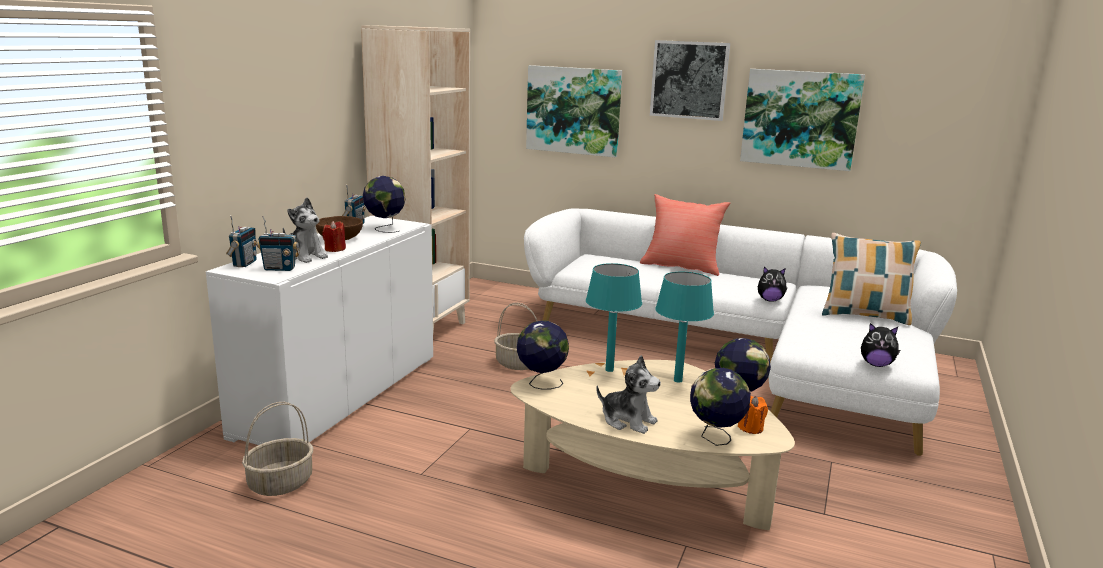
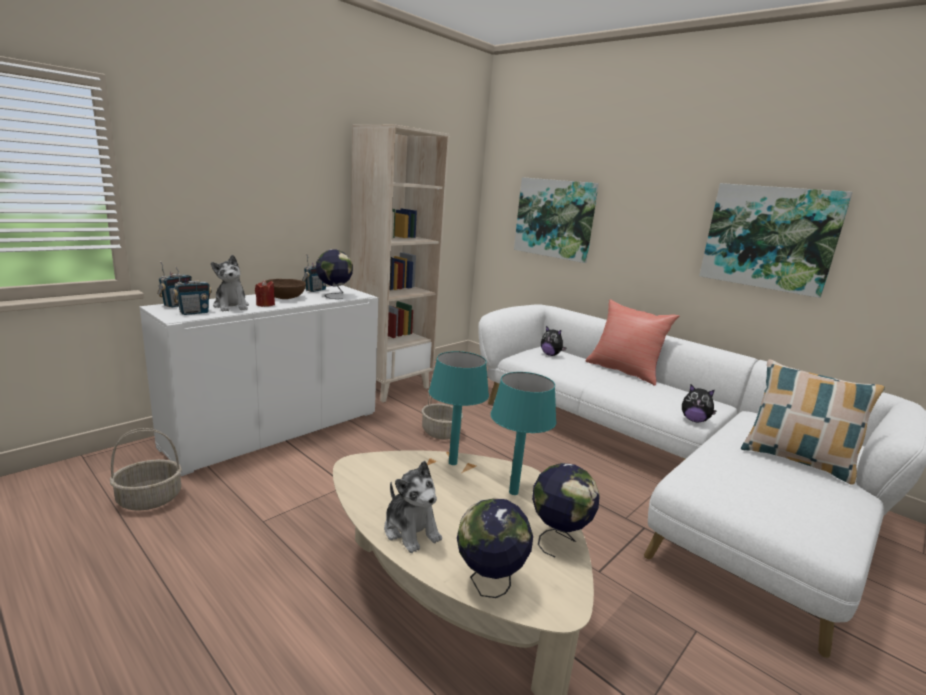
camera: 20 degrees right, 0 degrees up
radio [257,216,300,271] -> radio turned 60 degrees counterclockwise [172,267,212,315]
globe [517,320,569,389] -> none
picture [650,40,730,121] -> none
orange candle [738,396,768,434] -> none
plush toy [861,323,900,367] -> plush toy moved to [541,326,567,356]

